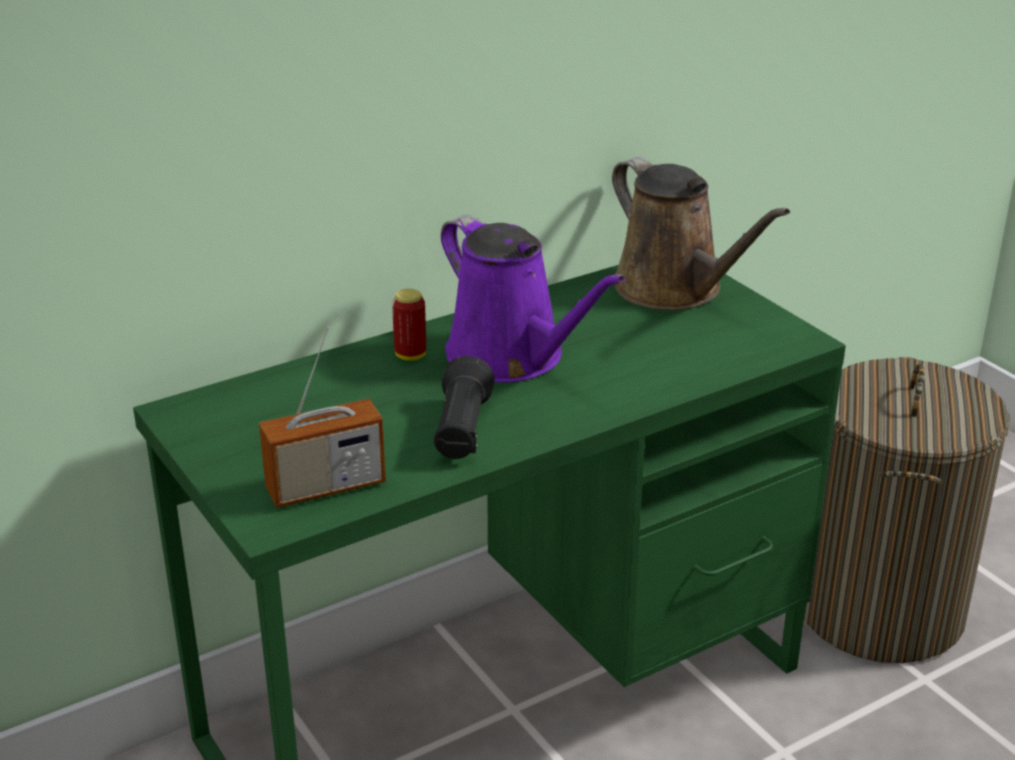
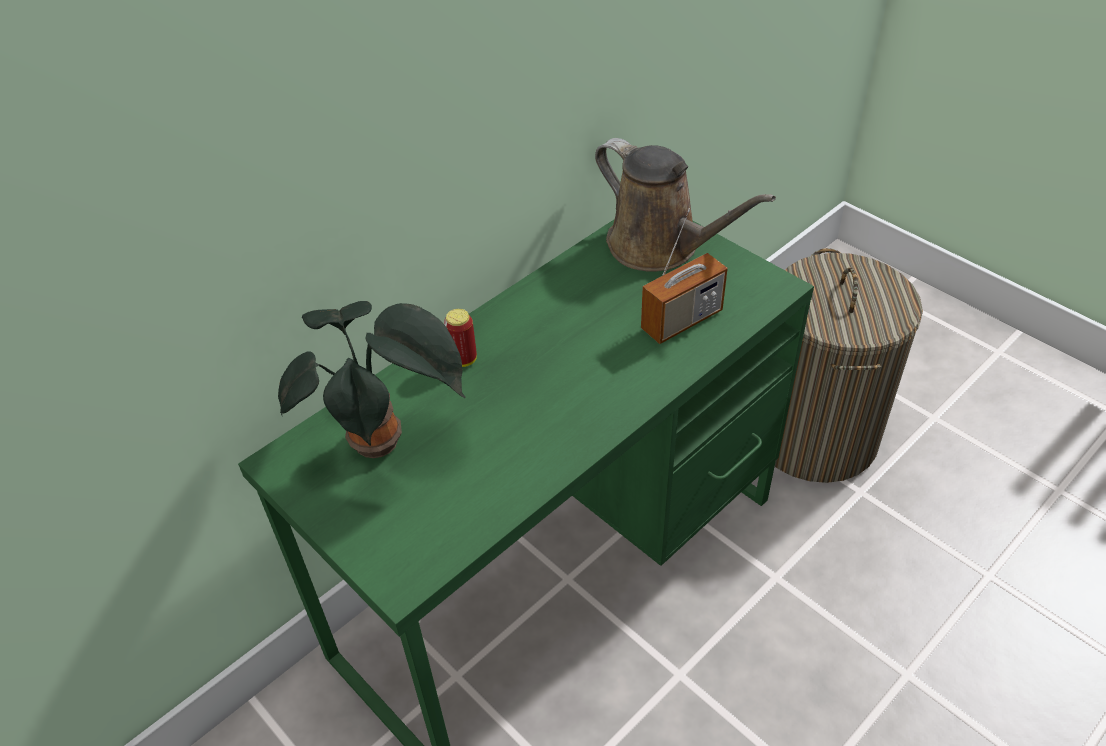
camera: 10 degrees left, 15 degrees up
radio [259,326,386,508] -> radio moved to [641,208,728,344]
black flashlight [434,356,495,459] -> none
purple watering can [441,215,625,383] -> none
none -> potted plant [278,301,466,458]

